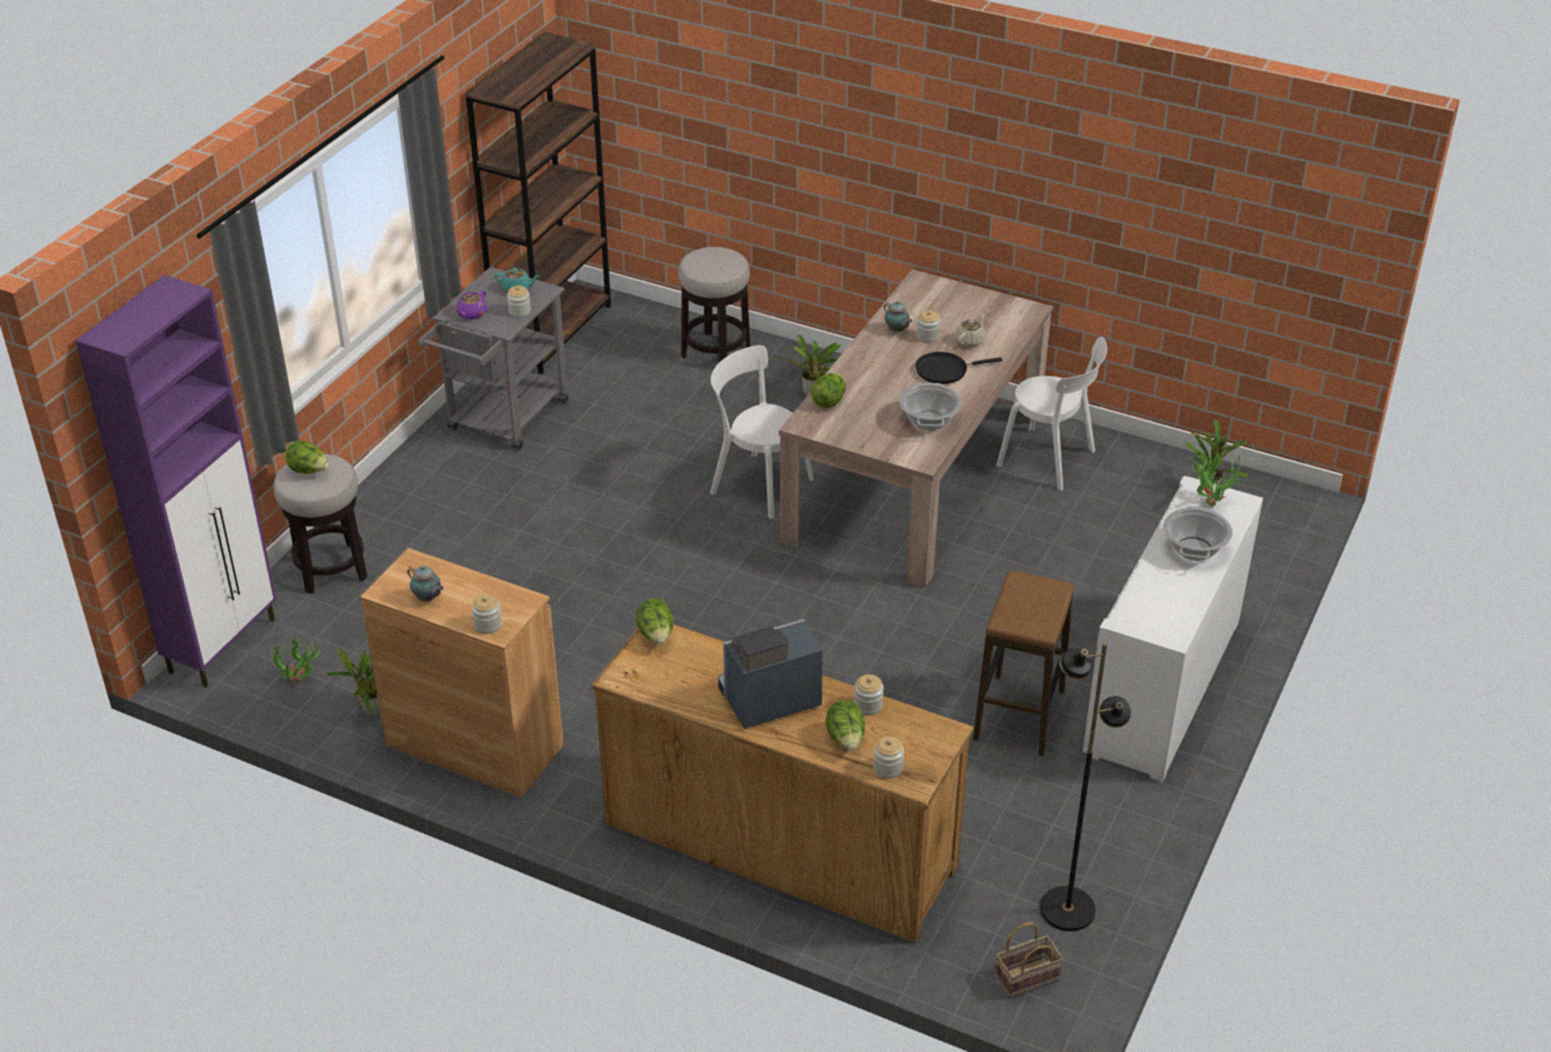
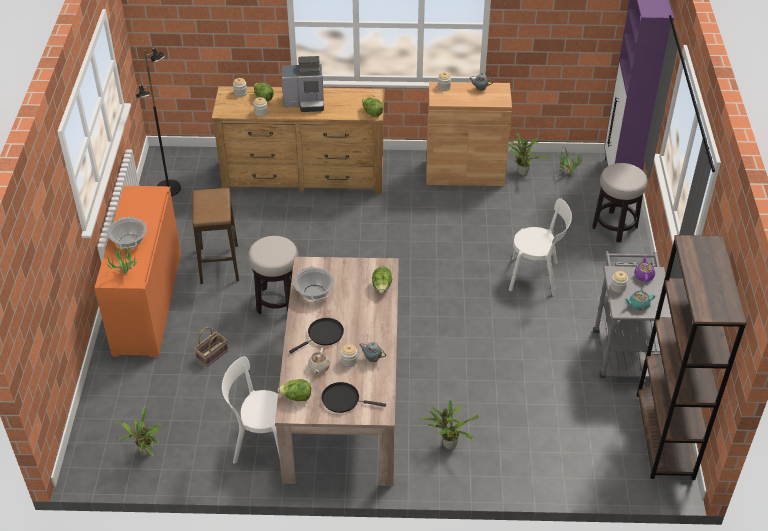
camera: 155 degrees right, 5 degrees up
lettuce [285,440,329,474] -> lettuce moved to [278,379,311,401]
stool [678,247,750,363] -> stool moved to [248,236,298,315]
white chair [710,345,814,519] -> white chair moved to [509,198,572,296]
coffee machine [718,619,823,729] -> coffee machine turned 45 degrees clockwise [282,56,324,112]
basket [995,922,1063,998] -> basket moved to [194,327,228,367]
white cabinet [1083,476,1263,782] -> orange cabinet [94,186,181,357]
none -> black frying pan [322,382,386,413]

